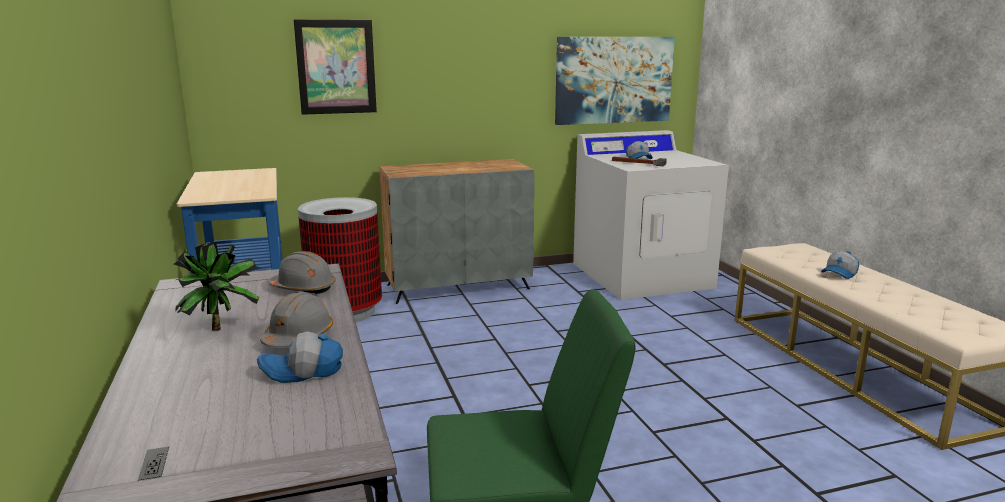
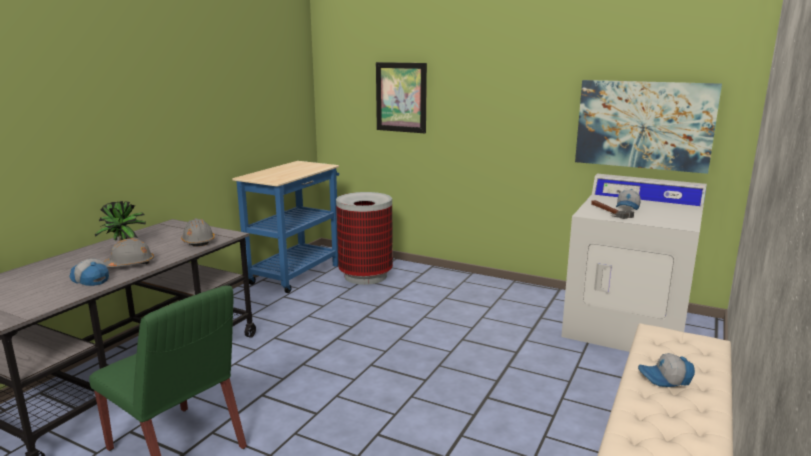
camera: 45 degrees right, 0 degrees up
grey cabinet [379,159,535,304] -> none

